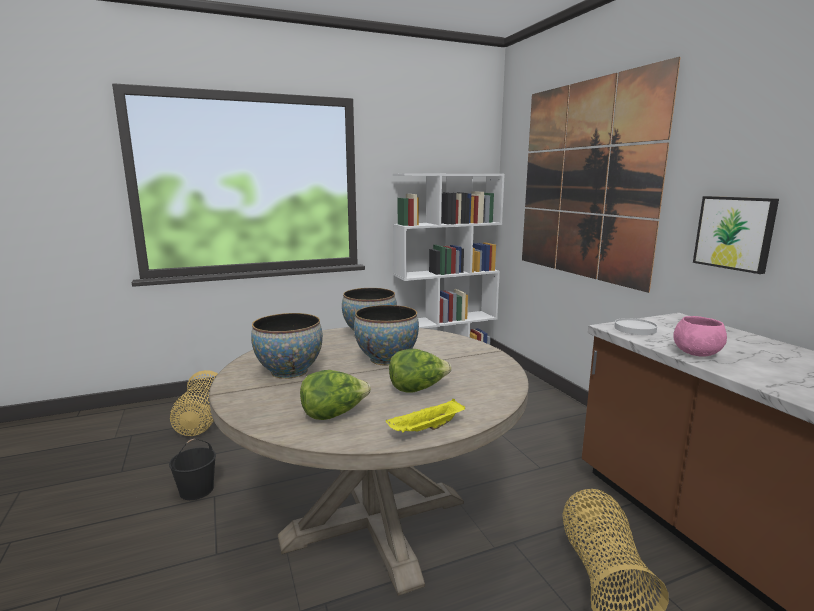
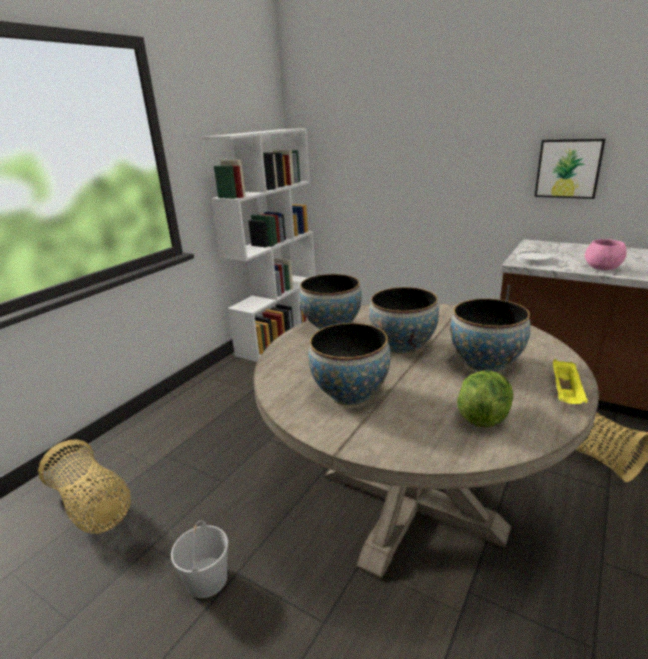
camera: 35 degrees left, 10 degrees up
black bucket [169,439,216,500] -> white bucket [171,520,228,598]
lettuce [389,349,452,393] -> bowl [450,298,531,372]
picture [522,57,681,293] -> none

